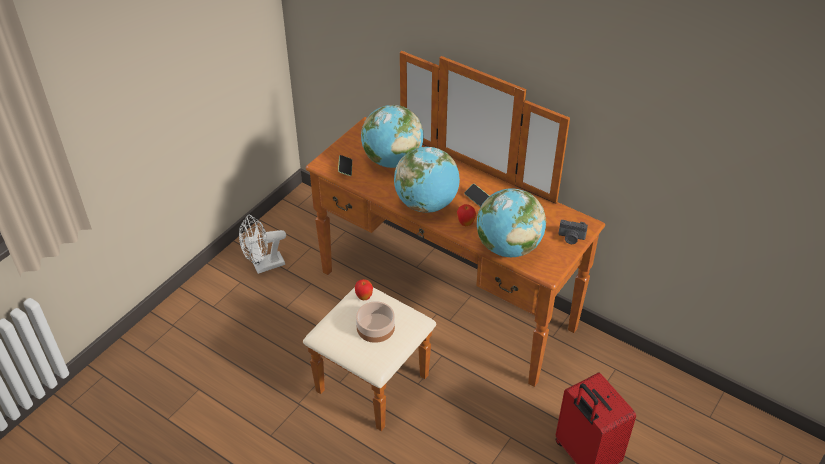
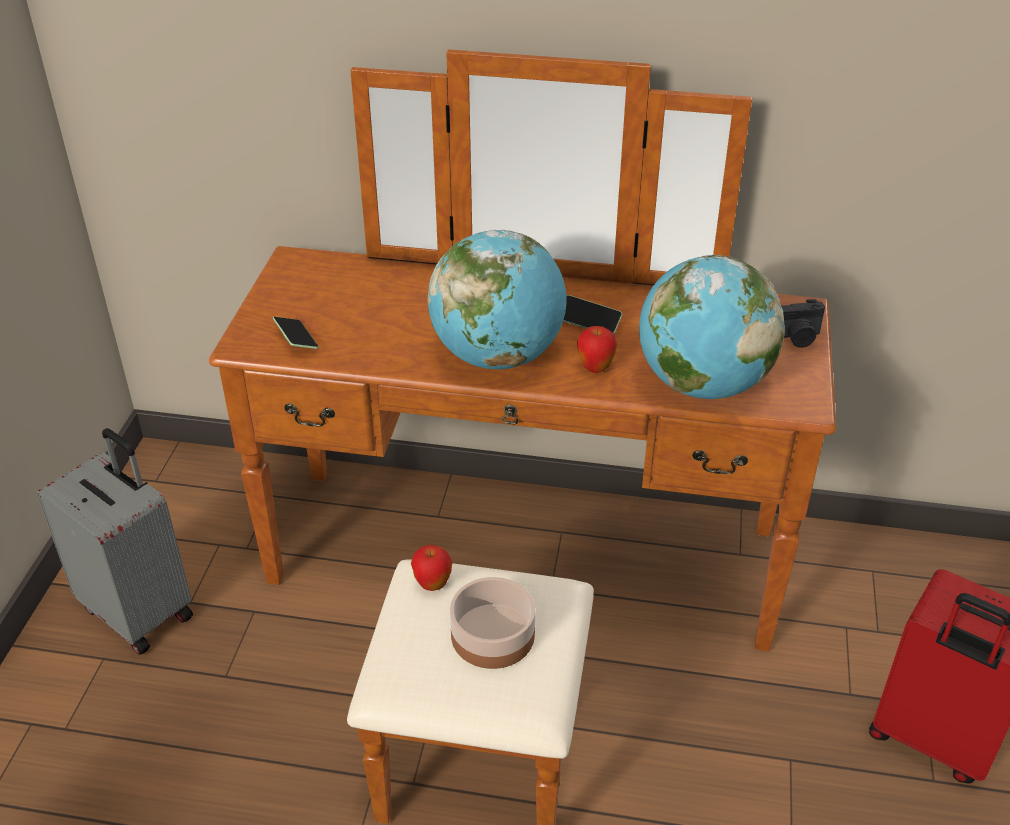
camera: 25 degrees left, 5 degrees down
white fan [239,215,286,274] -> grey suitcase [37,428,193,655]
globe [361,105,423,168] -> none

